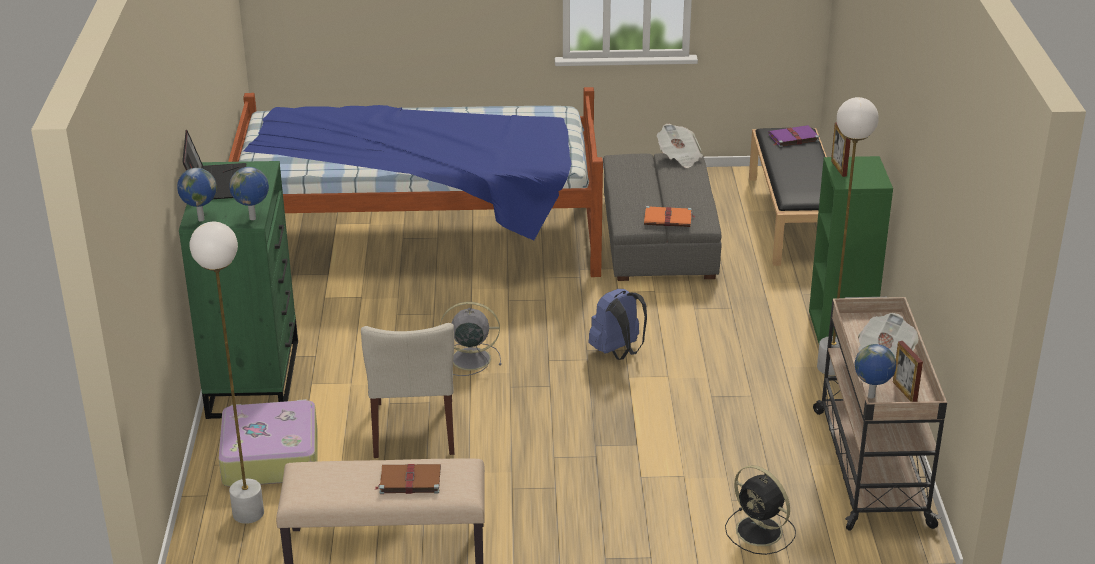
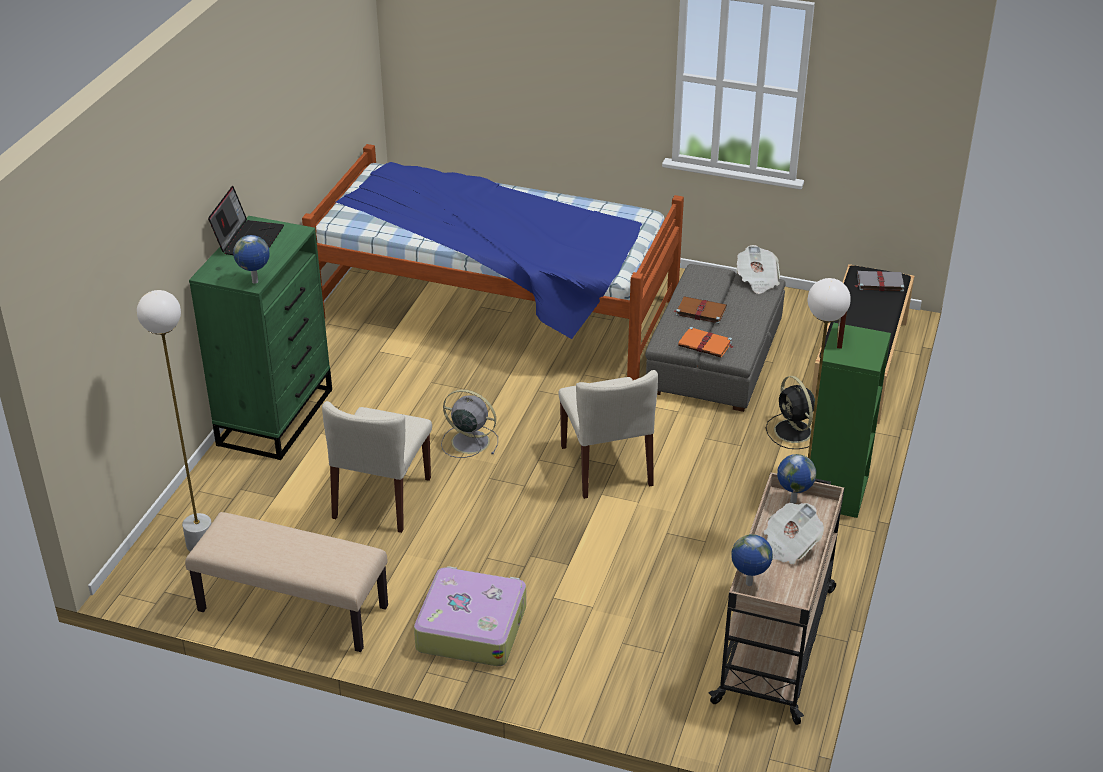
camera: 20 degrees right, 5 degrees up
globe [177,168,217,221] -> globe moved to [777,454,816,504]
suitcase [218,399,317,486] -> suitcase moved to [414,566,526,666]
brown book [376,464,441,494] -> brown book moved to [674,296,727,324]
blue backpack [589,289,647,360] -> beige chair [558,370,658,499]
black fan [725,465,796,555] -> black fan moved to [766,376,815,449]
purple book [769,125,819,147] -> grey book [855,271,904,292]
picture frame [893,341,923,402] -> none

